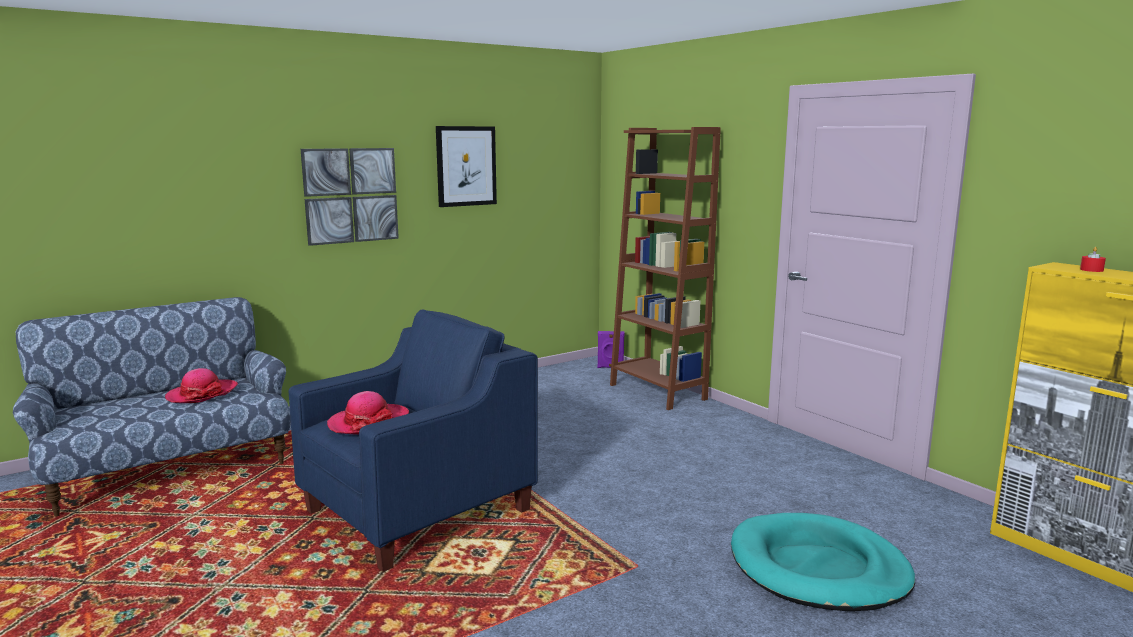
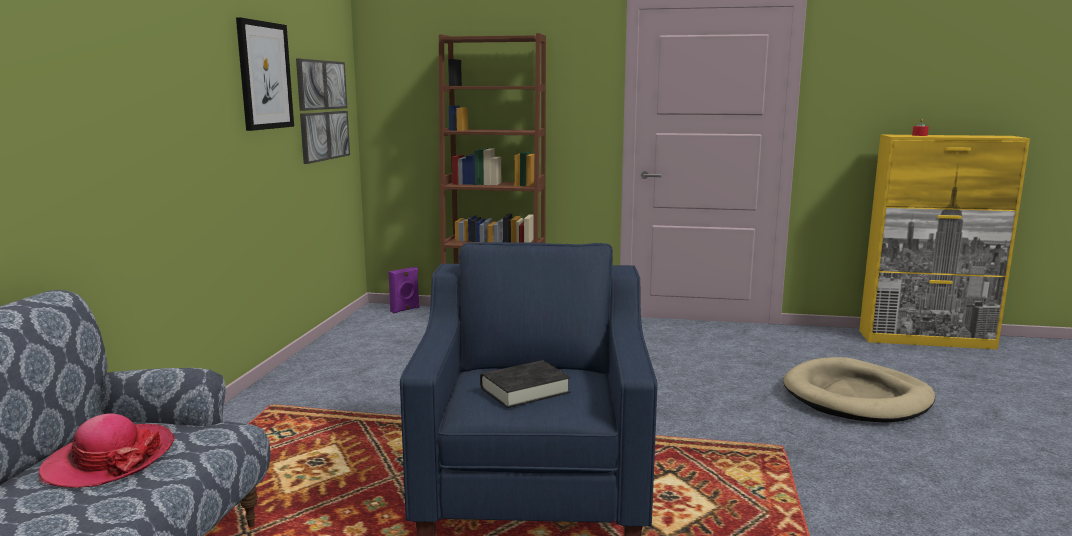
camera: 45 degrees left, 0 degrees up
picture [301,148,399,246] -> picture moved to [296,59,350,164]
hat [327,391,409,434] -> black book [480,360,571,408]
turquoise dog bed [731,513,915,611] -> beige dog bed [783,357,935,423]

